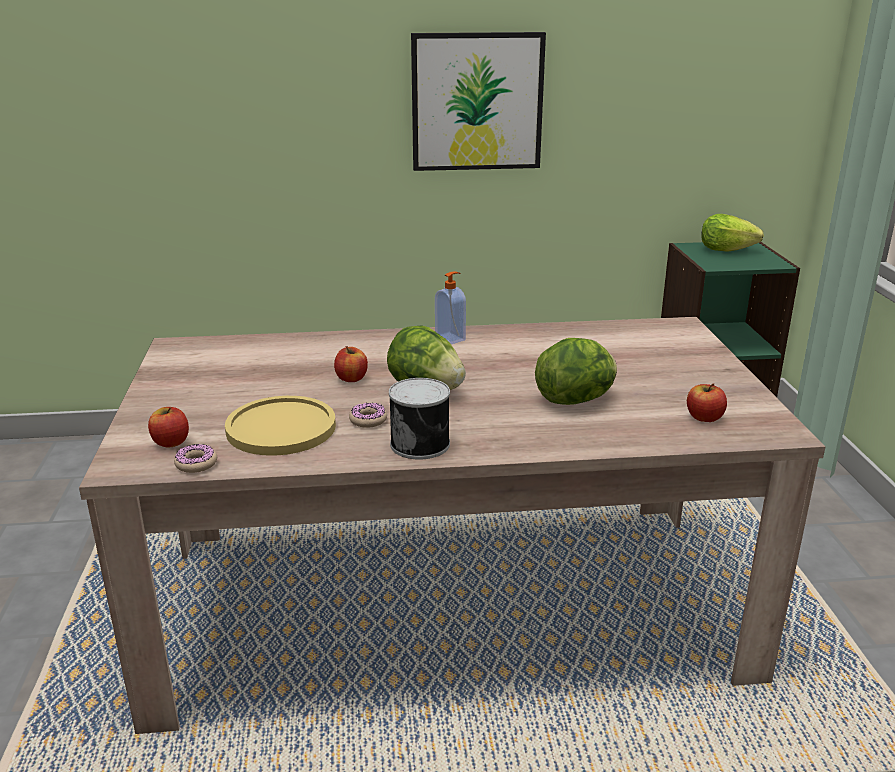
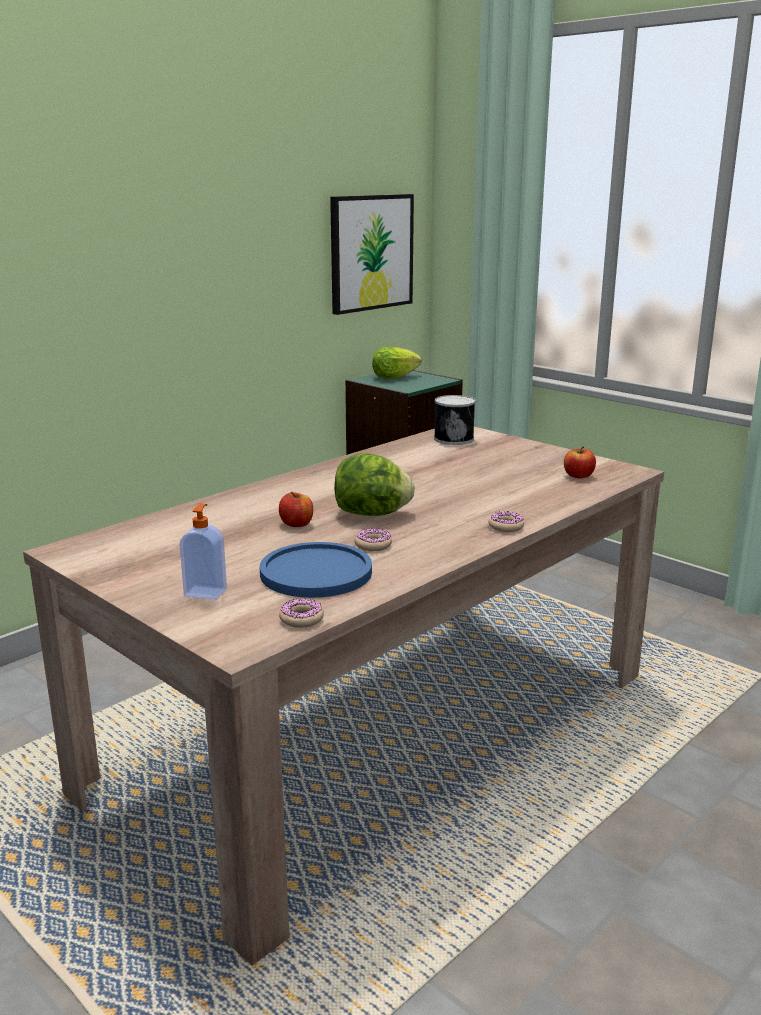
camera: 40 degrees left, 5 degrees down
apple [148,407,189,448] -> none
yellow plate [225,396,336,456] -> blue plate [260,542,372,598]
can [389,378,450,460] -> can moved to [434,395,475,445]
picture [411,32,546,171] -> picture moved to [330,194,414,315]
soap dispenser [435,271,466,344] -> soap dispenser moved to [180,504,227,600]
lettuce [535,338,617,405] -> none
none -> donut [488,511,524,532]

